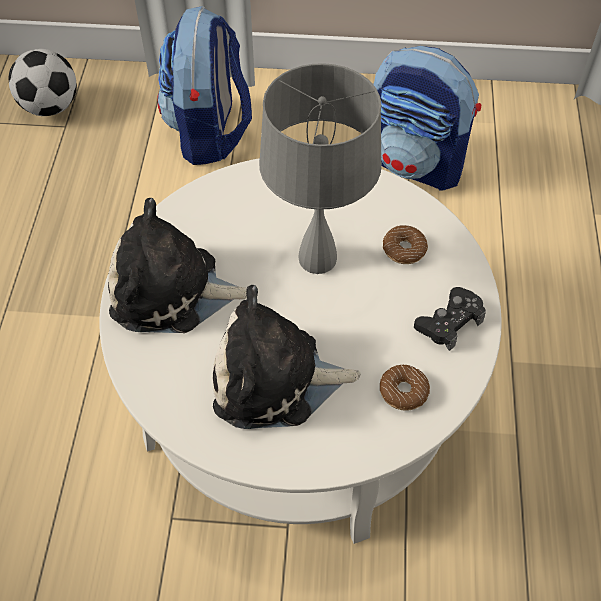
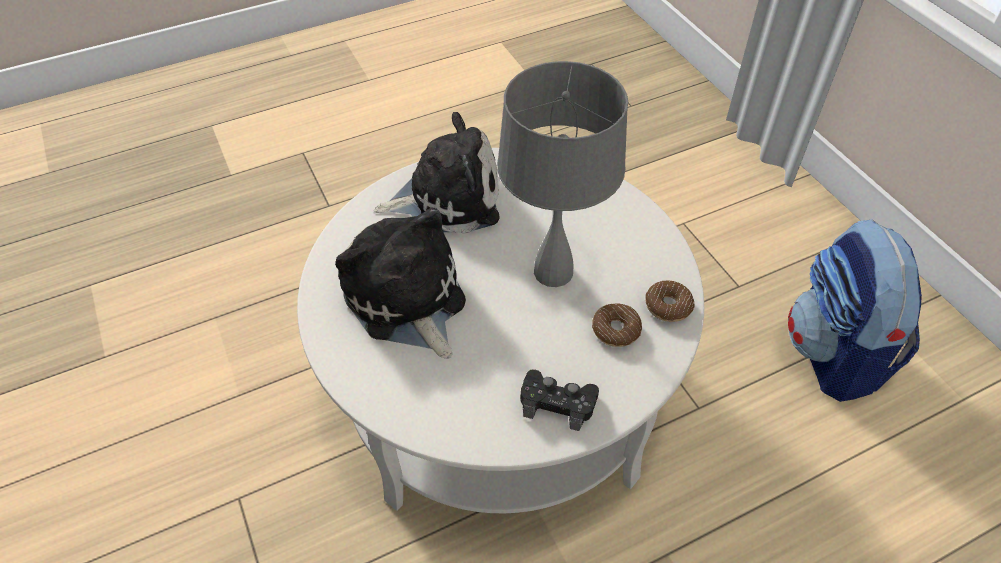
camera: 60 degrees right, 5 degrees down
football [9,49,77,116] -> none
plush toy [108,198,247,333] -> plush toy turned 105 degrees clockwise [374,112,500,234]
backpack [157,6,252,165] -> none
donut [380,365,430,411] -> donut moved to [645,281,694,322]

